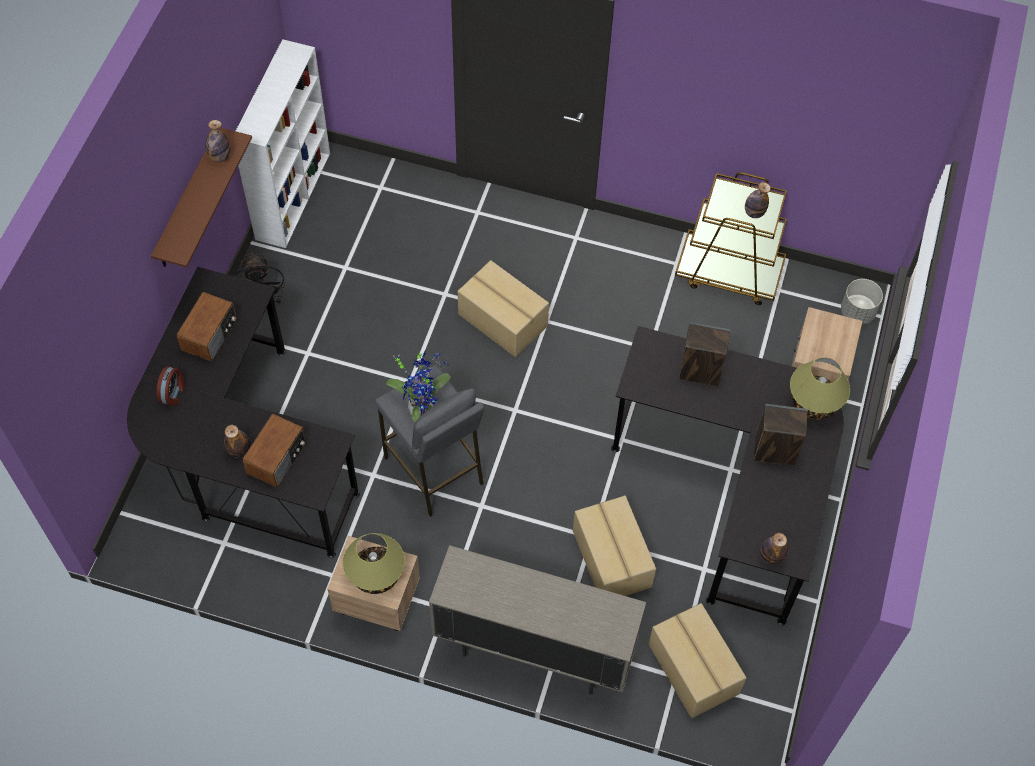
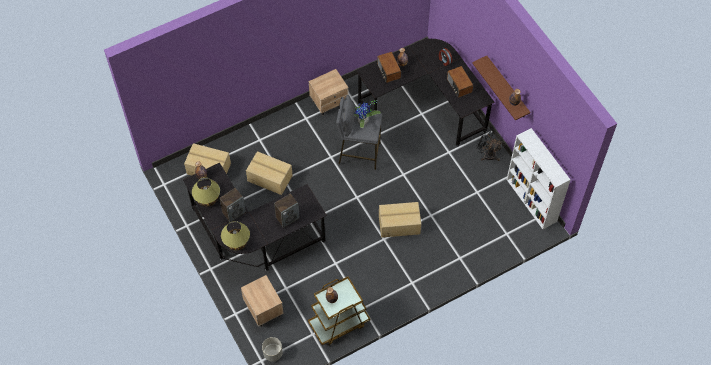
camera: 135 degrees right, 0 degrees up
table lamp [343,533,405,594] -> table lamp moved to [192,177,220,207]
beige cabinet [429,545,646,694] -> none

